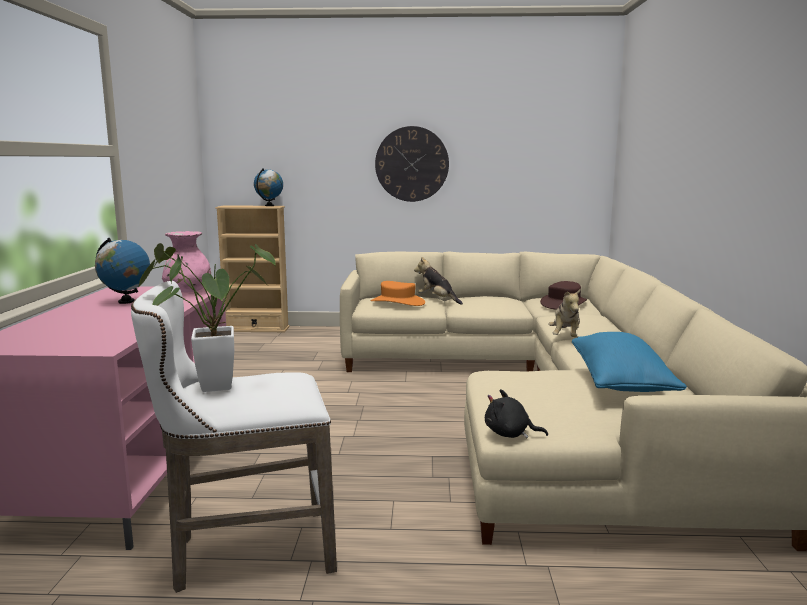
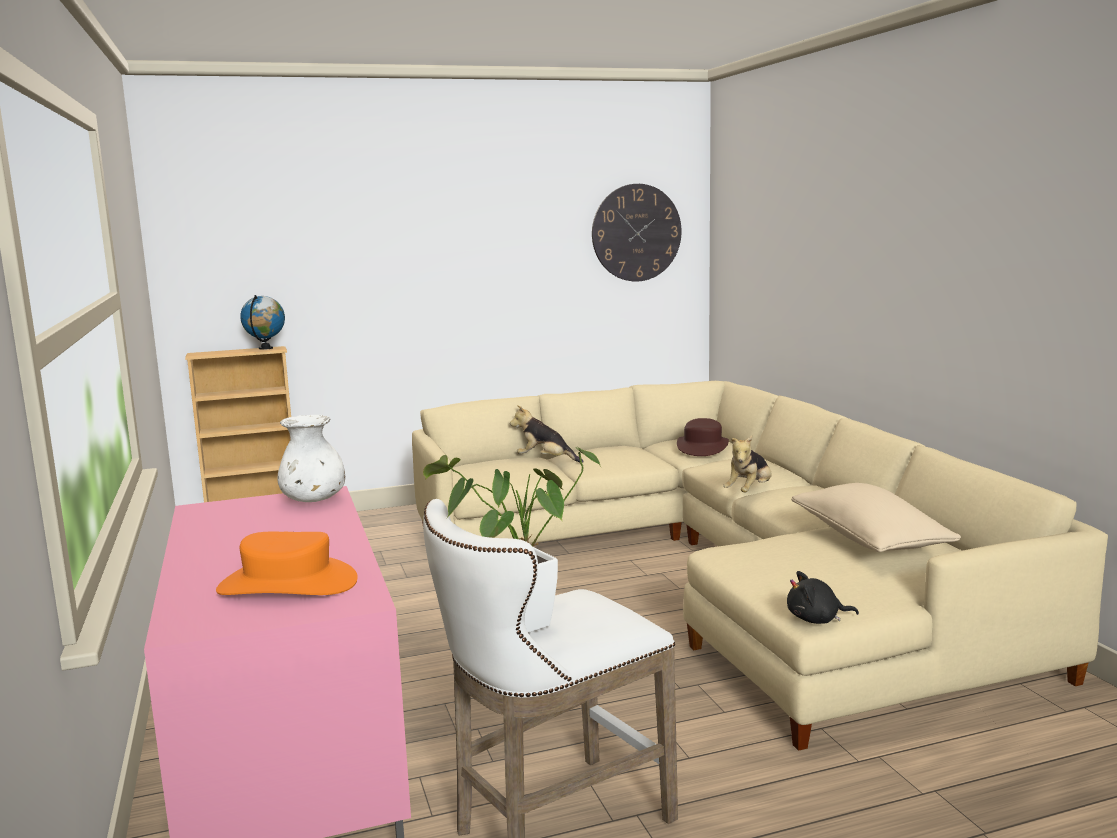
camera: 20 degrees left, 0 degrees up
globe [95,238,150,304] -> none
pink vase [162,231,211,292] -> white vase [277,415,345,502]
orange hat [370,281,425,306] -> orange hat moved to [216,532,358,595]
wall clock [375,126,449,202] -> wall clock moved to [592,184,681,282]
plush toy [548,289,581,337] -> plush toy turned 45 degrees clockwise [723,436,772,492]
blue pillow [572,332,687,392] -> beige pillow [791,483,961,552]

